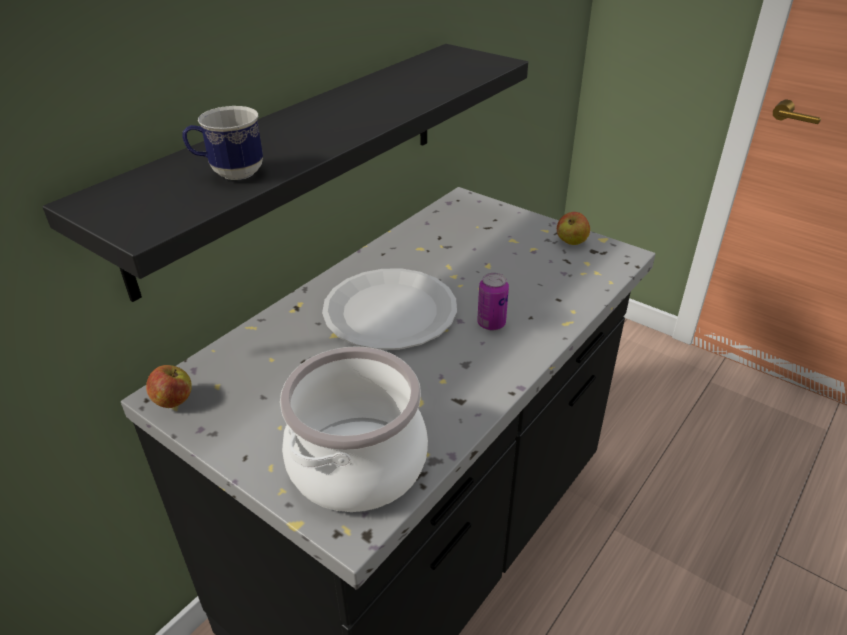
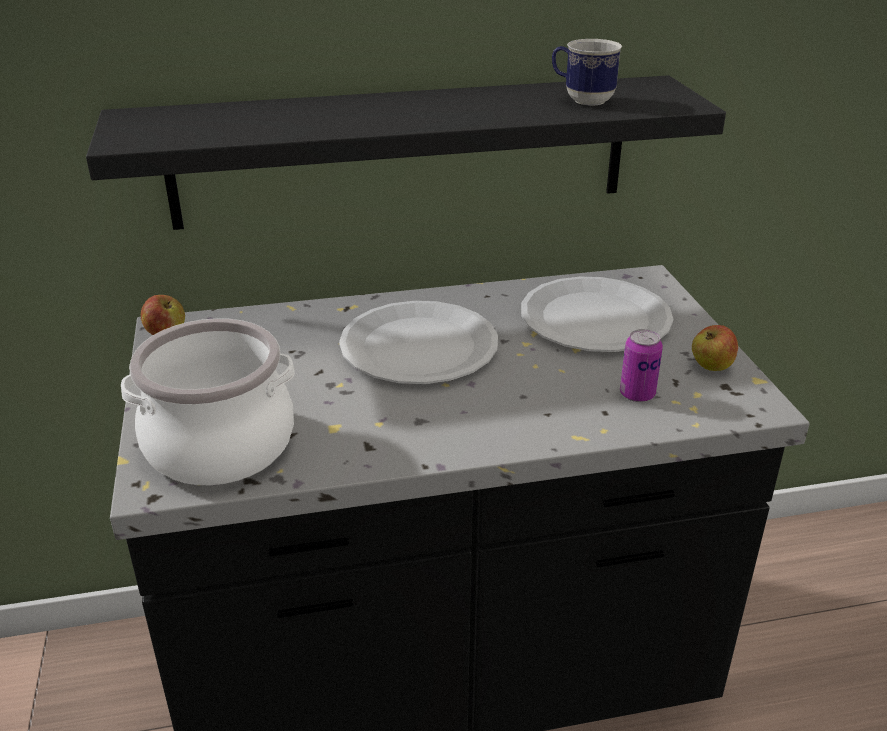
camera: 40 degrees right, 5 degrees down
mug [182,106,263,180] -> mug moved to [552,39,622,106]
can [477,273,509,330] -> can moved to [620,329,663,402]
none -> white plate [521,277,673,352]

